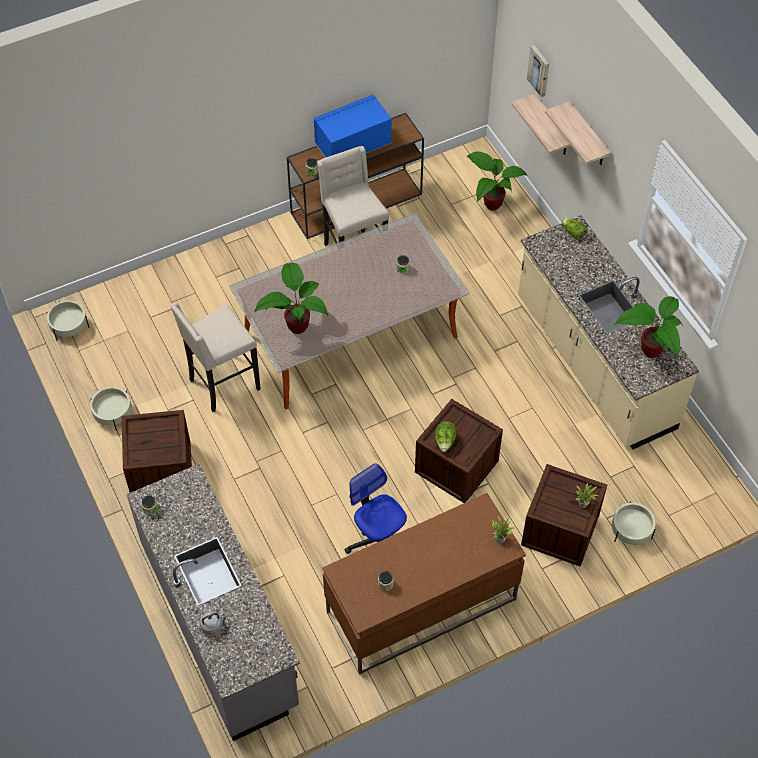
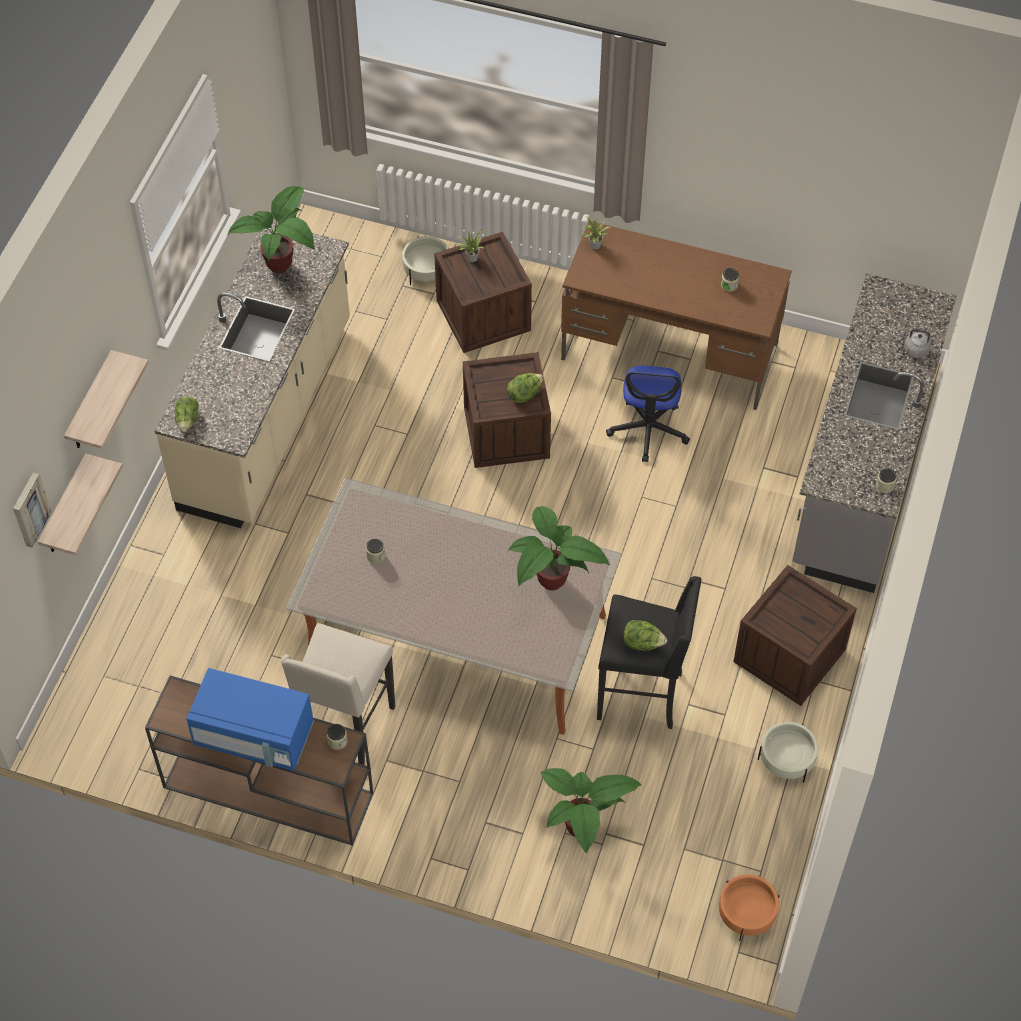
camera: 135 degrees left, 0 degrees up
beige planter [47,300,89,340] -> orange planter [719,874,780,941]
beige stool [170,302,261,412] -> black stool [597,576,702,729]
potted plant [468,152,527,211] -> potted plant moved to [540,768,642,854]
none -> lettuce [623,620,667,650]

